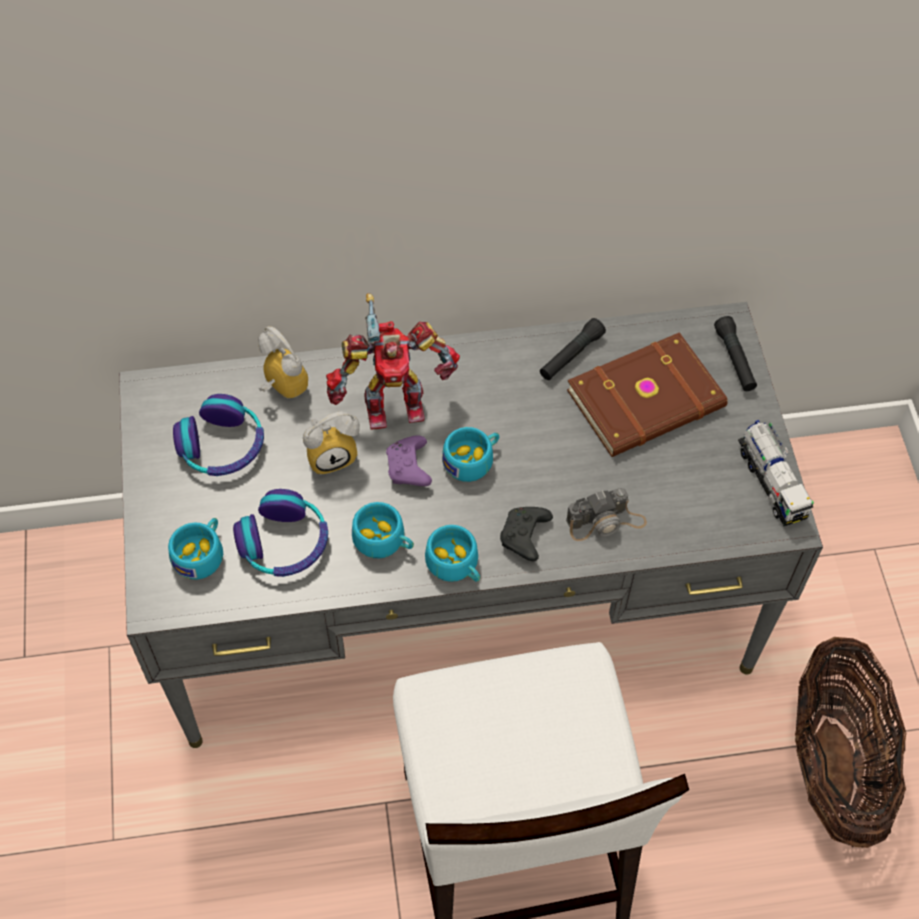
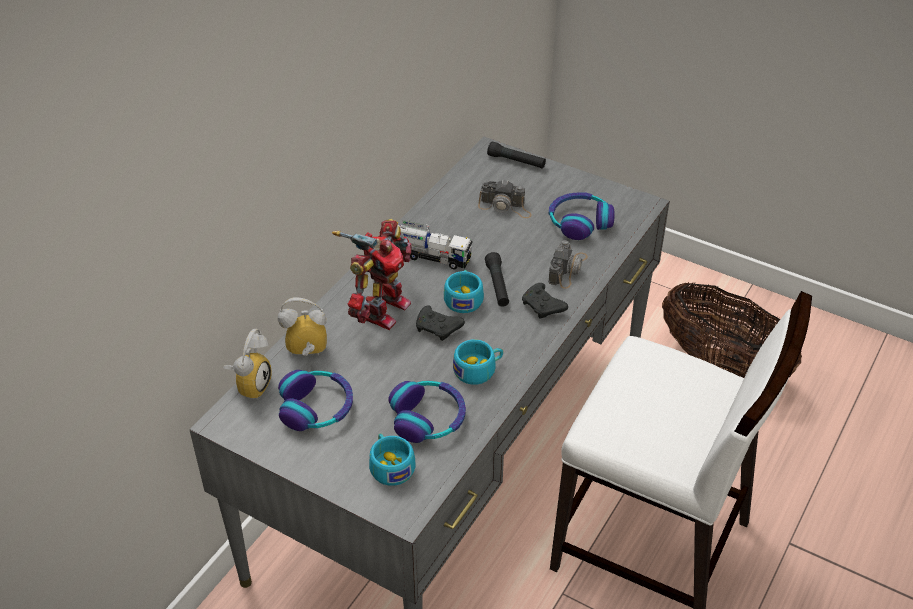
camera: 50 degrees left, 15 degrees down
alarm clock [303,411,360,475] -> alarm clock moved to [224,329,272,400]
purple game controller [386,435,432,486] -> black game controller [416,306,465,341]
turquoise cup [425,525,480,582] -> none
black flashlight [540,318,606,380] -> black flashlight moved to [485,252,509,307]
brown book [567,332,728,457] -> camera [478,181,532,218]
toy truck [738,420,814,526] -> toy truck moved to [398,220,473,270]
none -> headphones [549,193,615,240]

